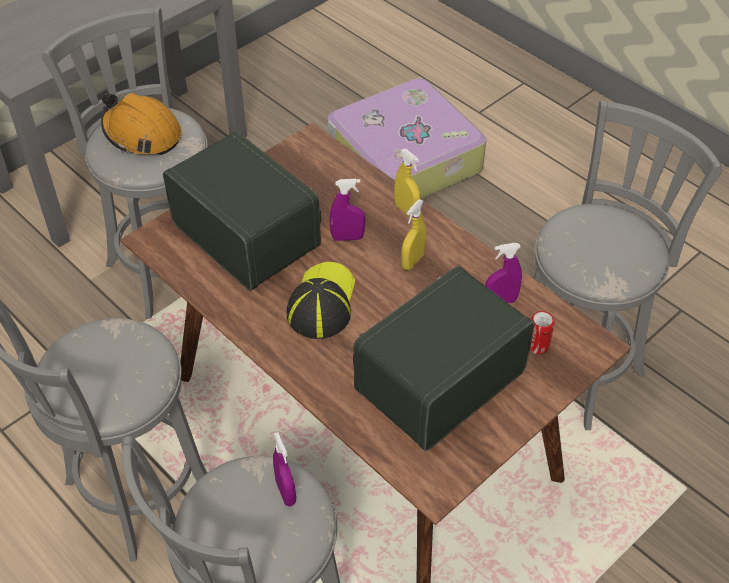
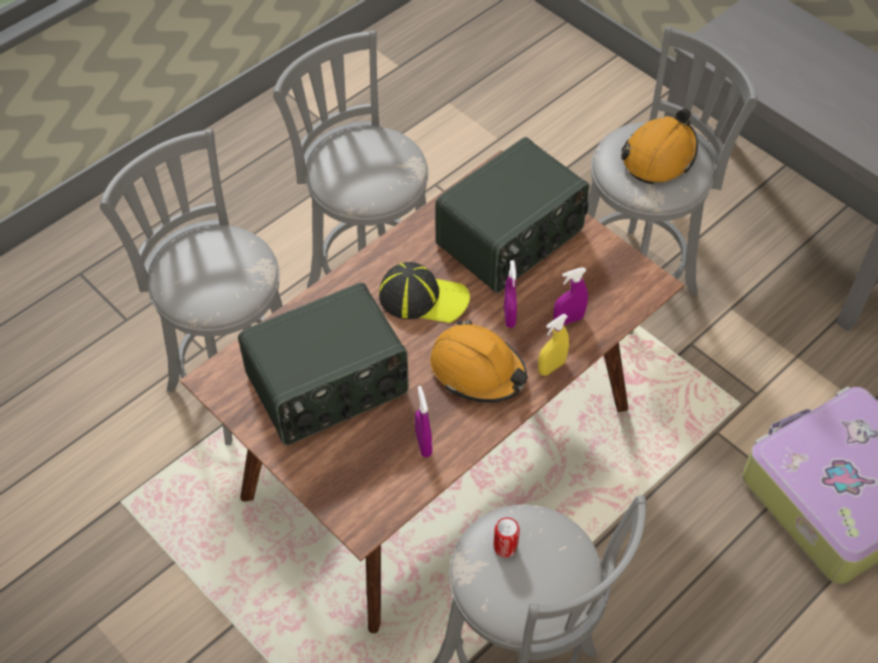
camera: 90 degrees right, 5 degrees up
purple spray bottle [273,432,296,506] -> purple spray bottle moved to [553,268,588,325]
radio [353,266,534,451] -> radio turned 105 degrees clockwise [238,283,409,445]
yellow spray bottle [401,199,426,270] -> orange hard hat [430,320,528,403]
can [530,311,555,354] -> can moved to [493,517,520,558]

